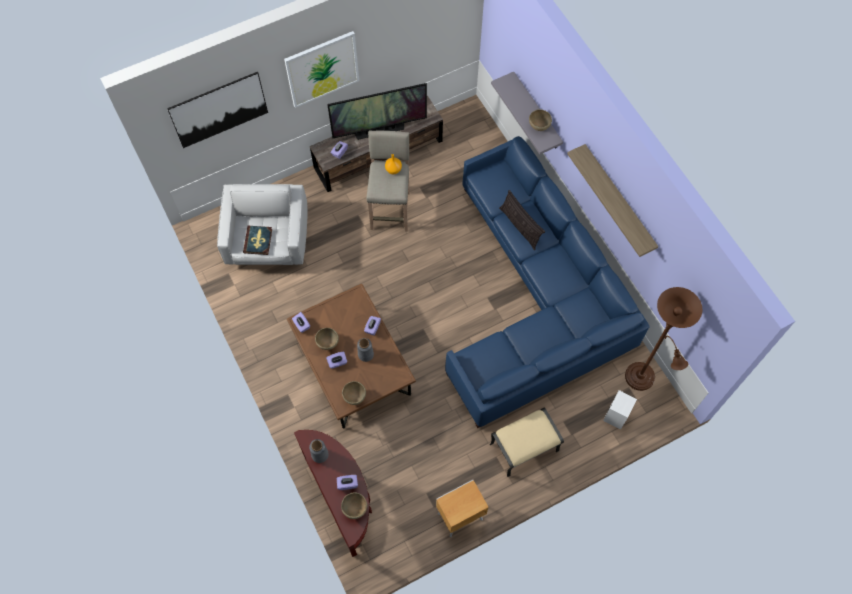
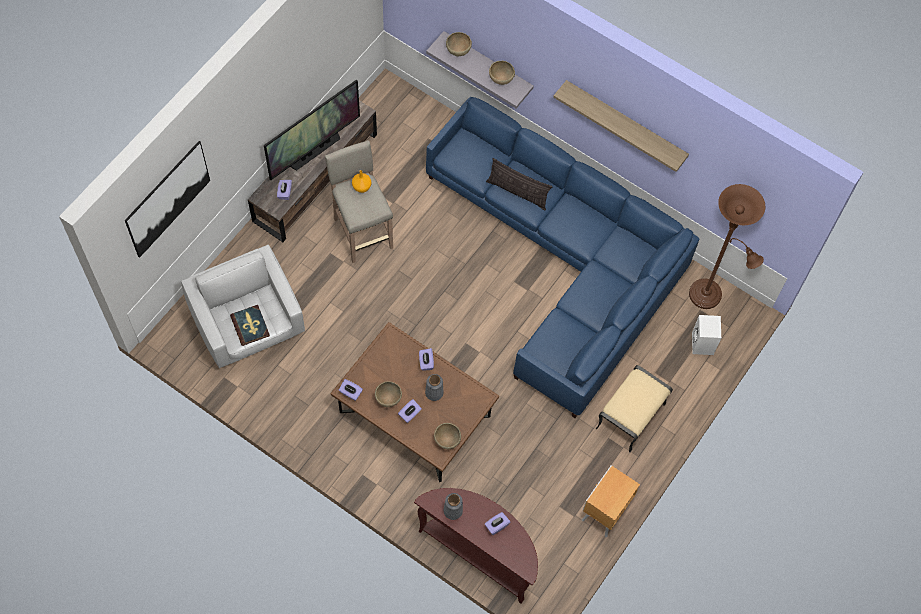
camera: 30 degrees left, 0 degrees up
picture [284,31,359,108] -> none
brown bowl [341,493,367,519] -> brown bowl moved to [446,32,472,56]

